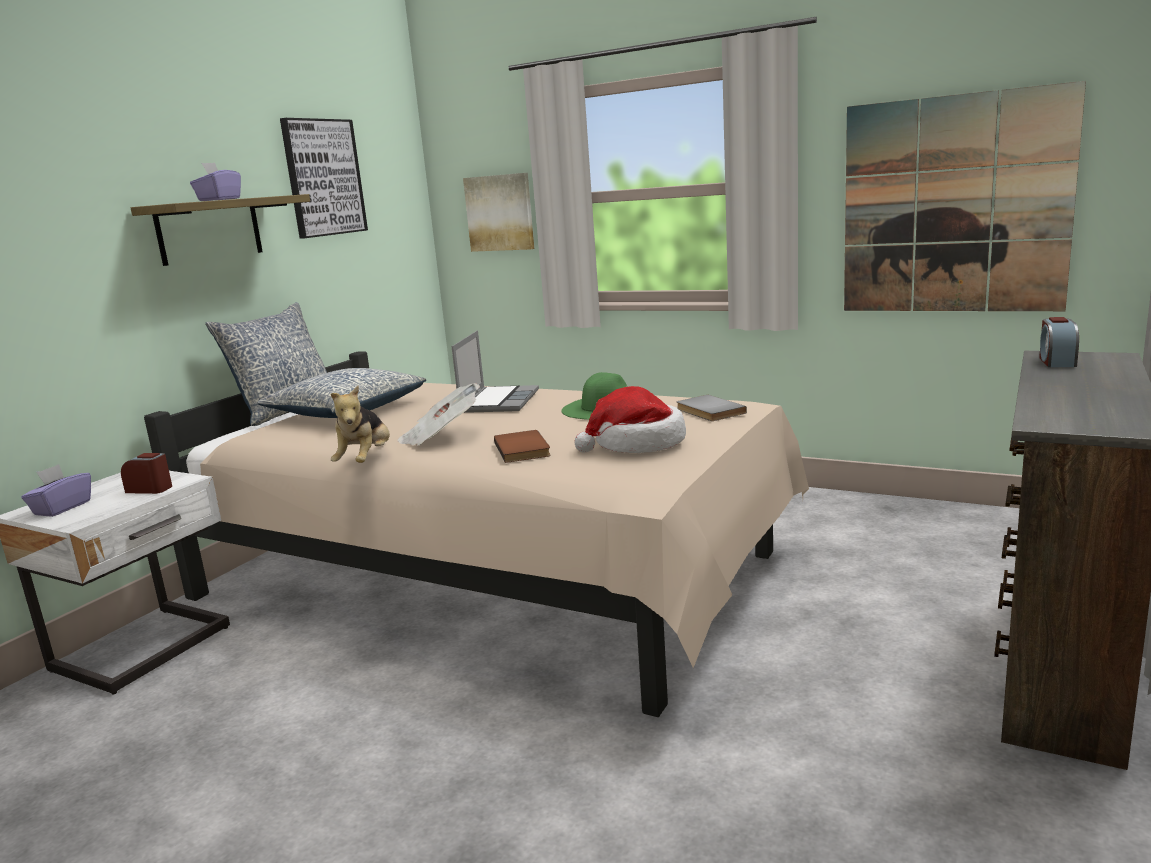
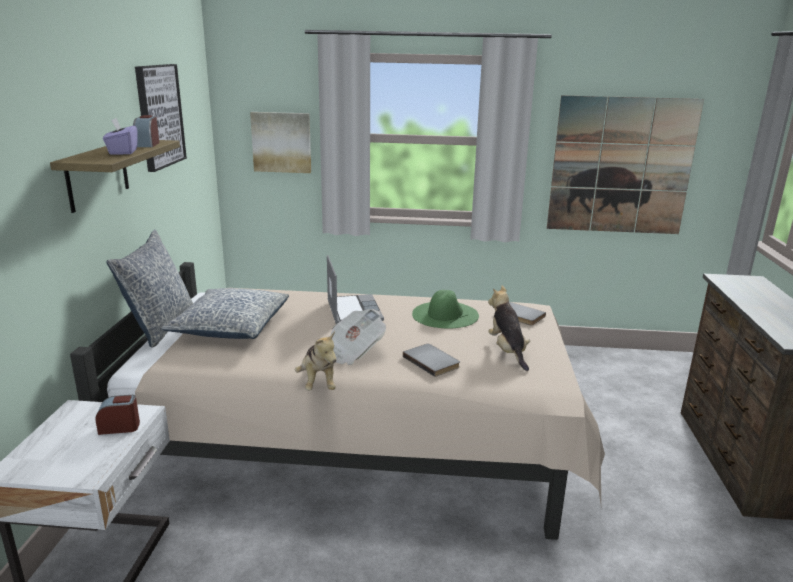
camera: 25 degrees left, 5 degrees up
purple tissue box [21,464,91,517] -> none
brown book [494,430,551,463] -> grey book [403,344,460,377]
hat [574,386,686,453] -> plush toy [488,285,530,371]
alarm clock [1039,317,1079,367] -> alarm clock moved to [133,115,159,147]

